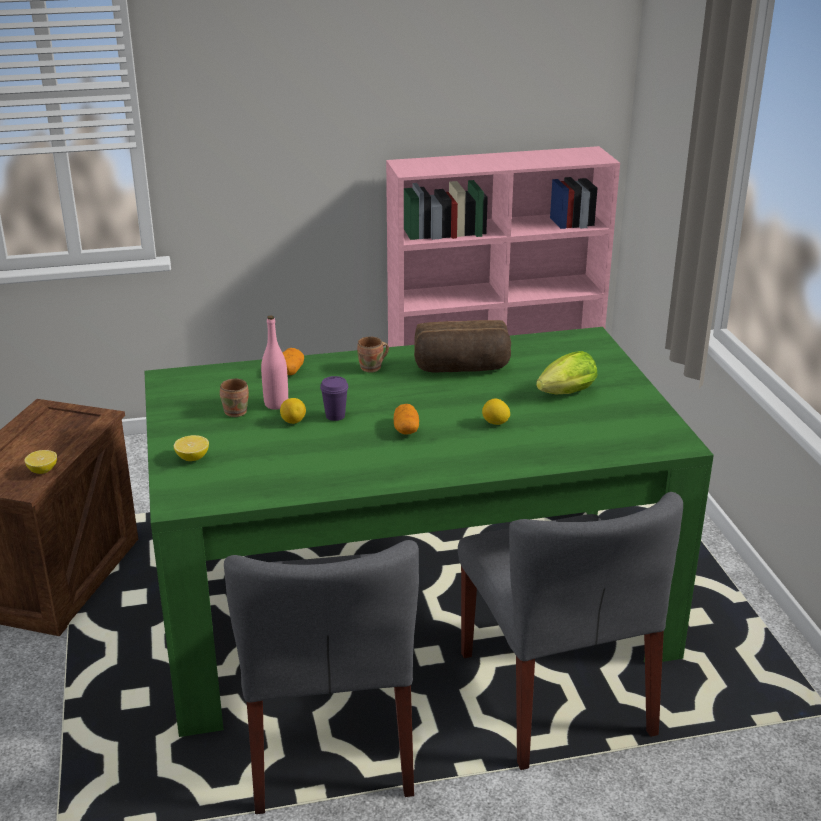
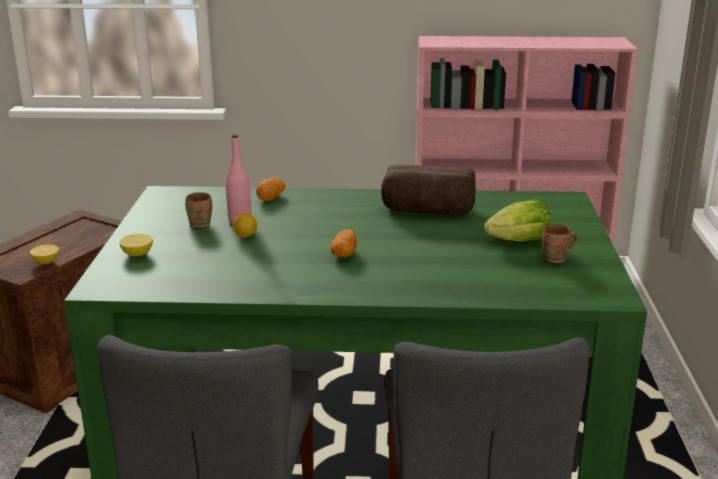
camera: 15 degrees right, 5 degrees down
purple cup [320,376,348,421] -> none
brown mug [357,337,389,373] -> brown mug moved to [542,224,578,263]
lemon [482,398,510,425] -> none

